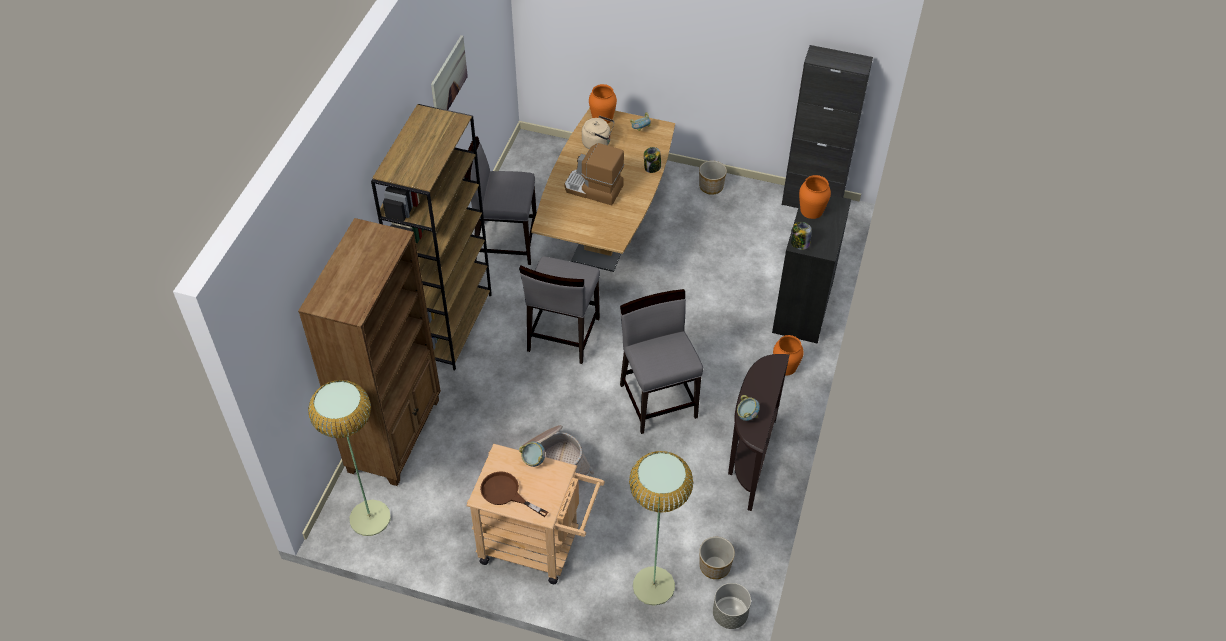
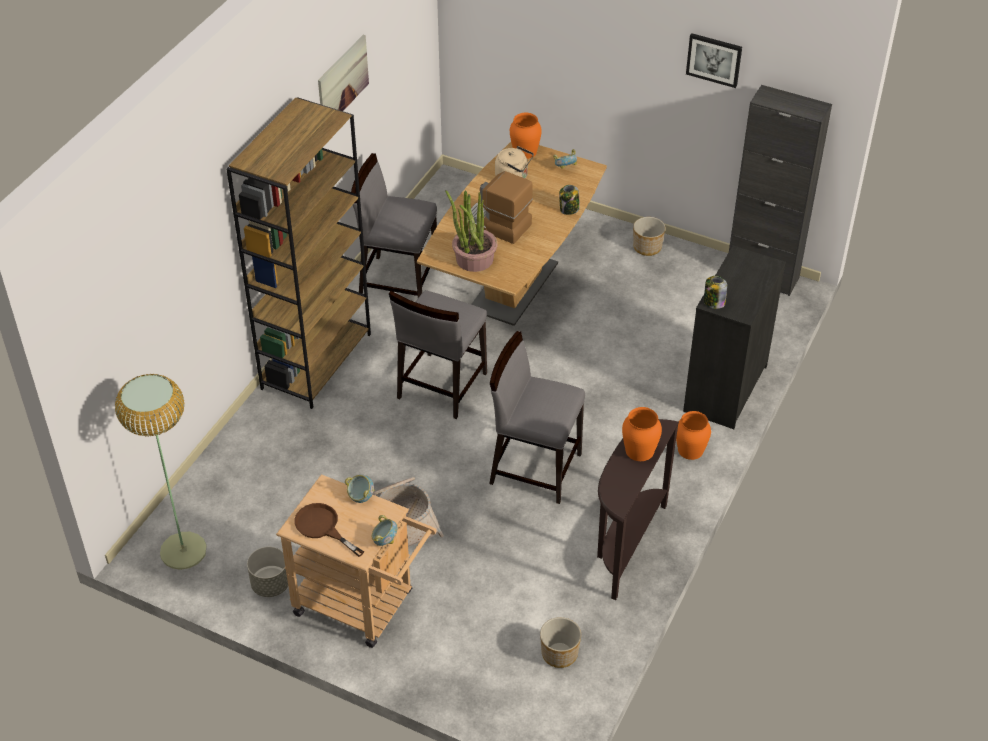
camera: 10 degrees right, 5 degrees down
brown bookcase [298,218,441,486] -> none
grey chair [620,289,703,434] -> grey chair turned 60 degrees counterclockwise [489,331,585,504]
floor lamp [629,451,693,606] -> none
grey planter [713,583,751,629] -> grey planter moved to [247,547,288,597]
bowl [737,395,760,421] -> bowl moved to [372,515,397,546]
orange vase [799,175,831,219] -> orange vase moved to [622,407,662,461]
none -> potted plant [445,190,498,272]
none -> picture [686,33,742,88]

